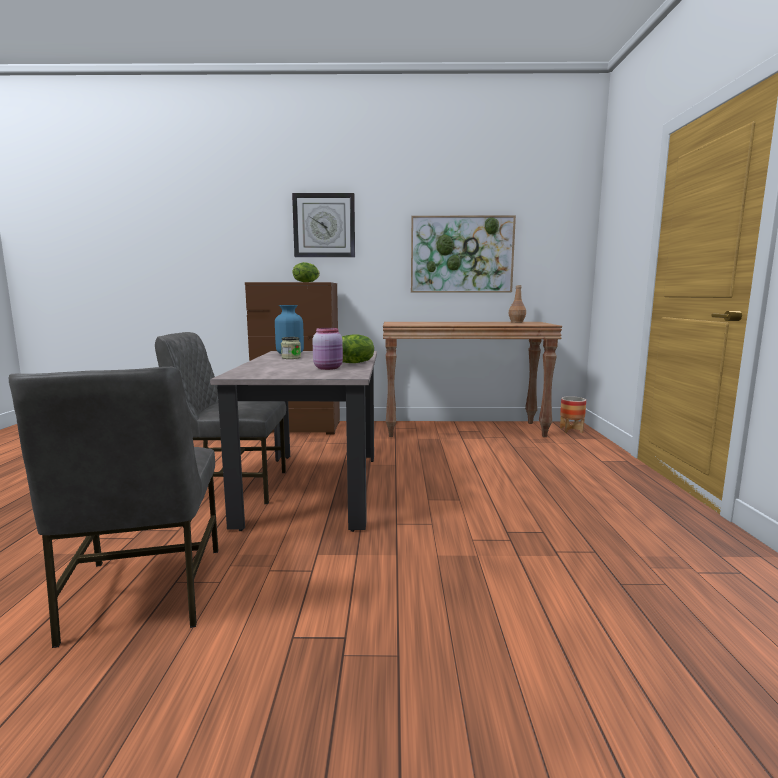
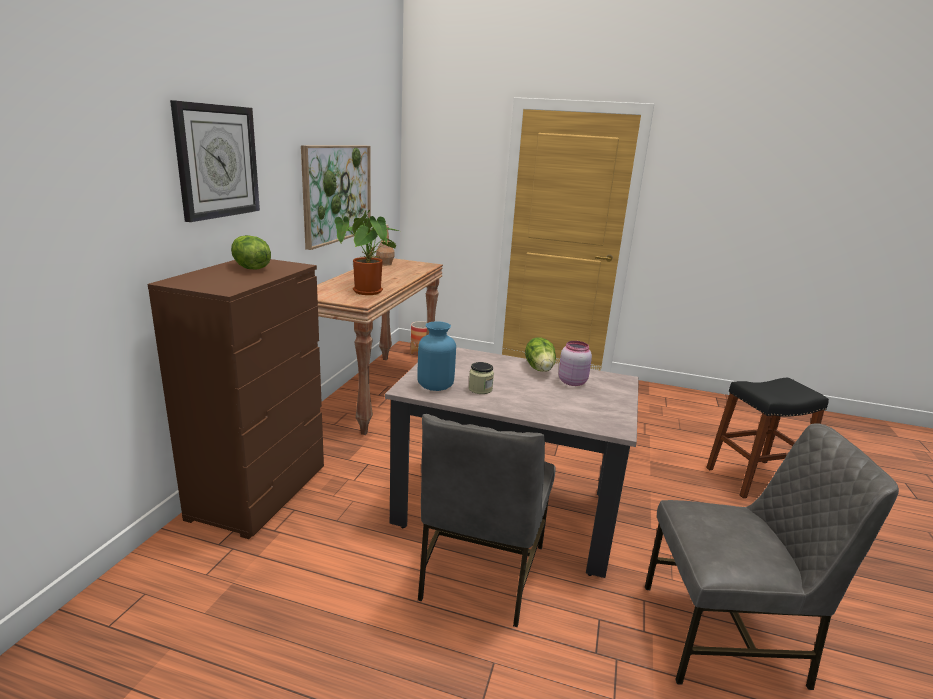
camera: 75 degrees left, 10 degrees up
none -> potted plant [335,210,399,295]
none -> black stool [706,378,829,498]

